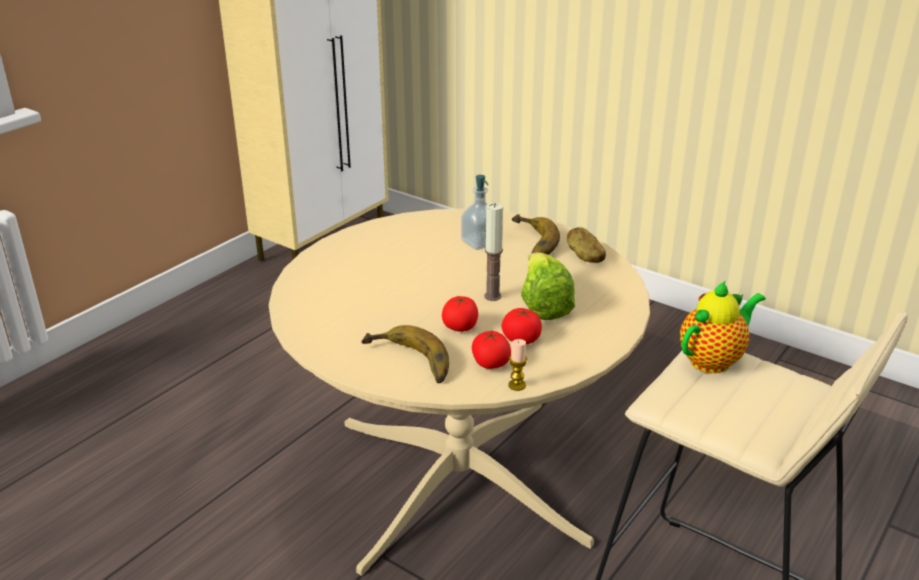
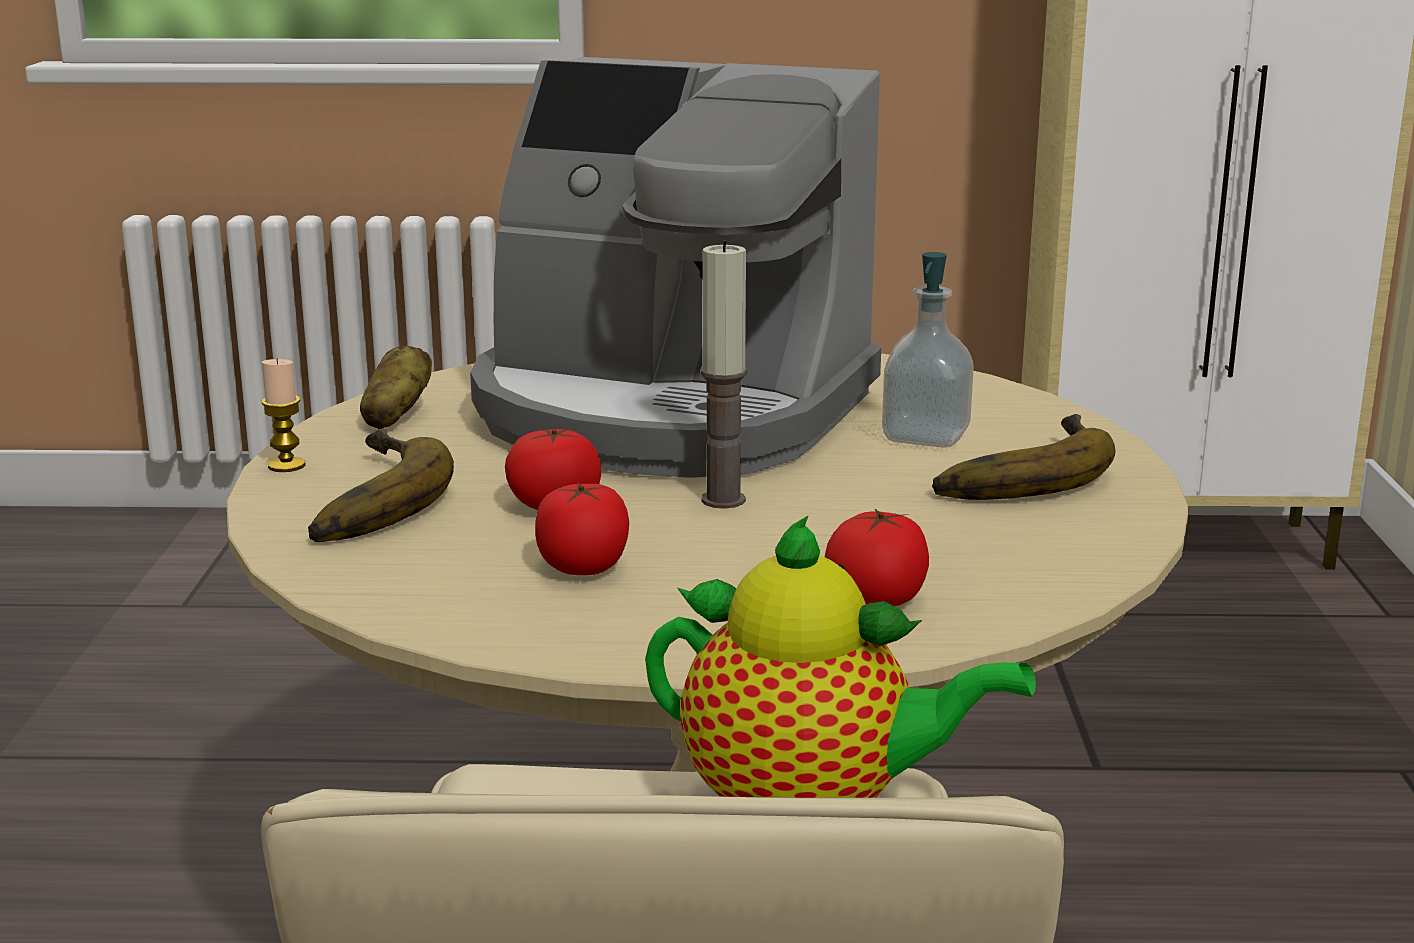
camera: 55 degrees right, 10 degrees down
tomato [472,330,511,369] -> tomato moved to [825,509,929,606]
candle [508,339,527,391] -> candle moved to [261,358,305,472]
lettuce [521,252,575,320] -> none
potato [567,227,606,263] -> potato moved to [360,346,432,429]
none -> coffee machine [470,57,881,478]

